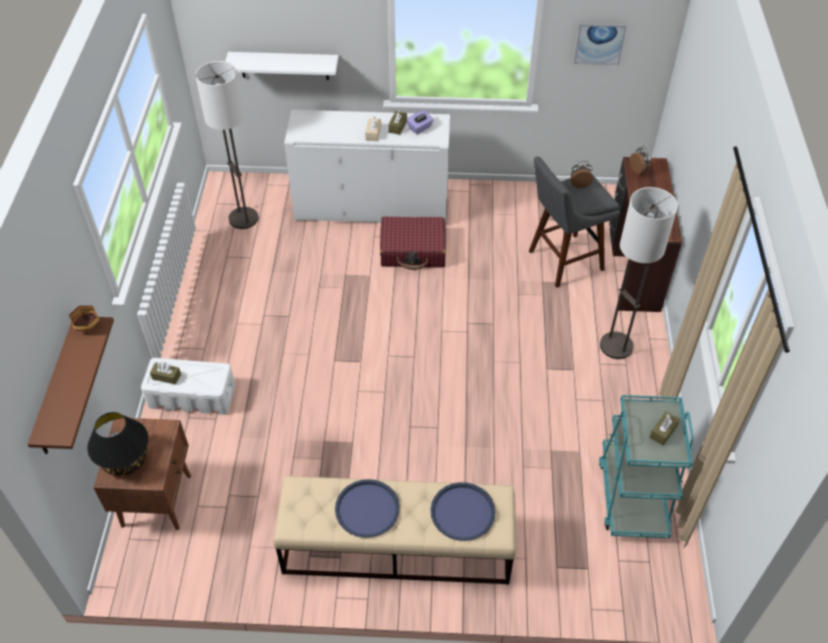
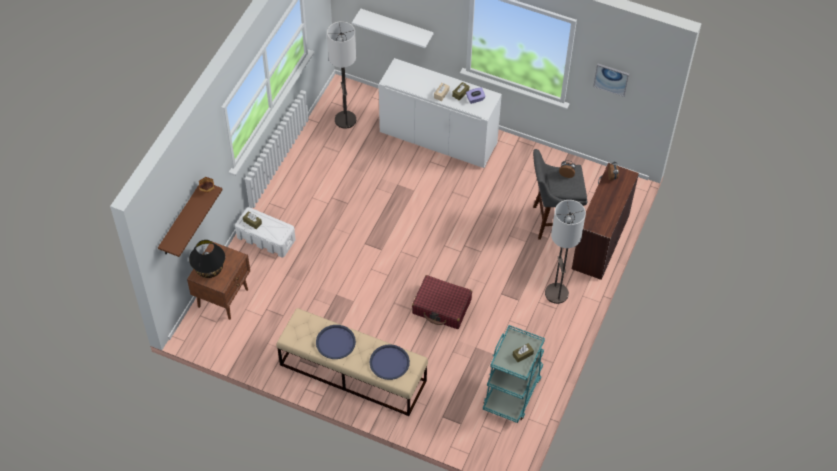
camera: 20 degrees right, 5 degrees up
red suitcase [380,216,446,270] -> red suitcase moved to [412,275,472,329]

